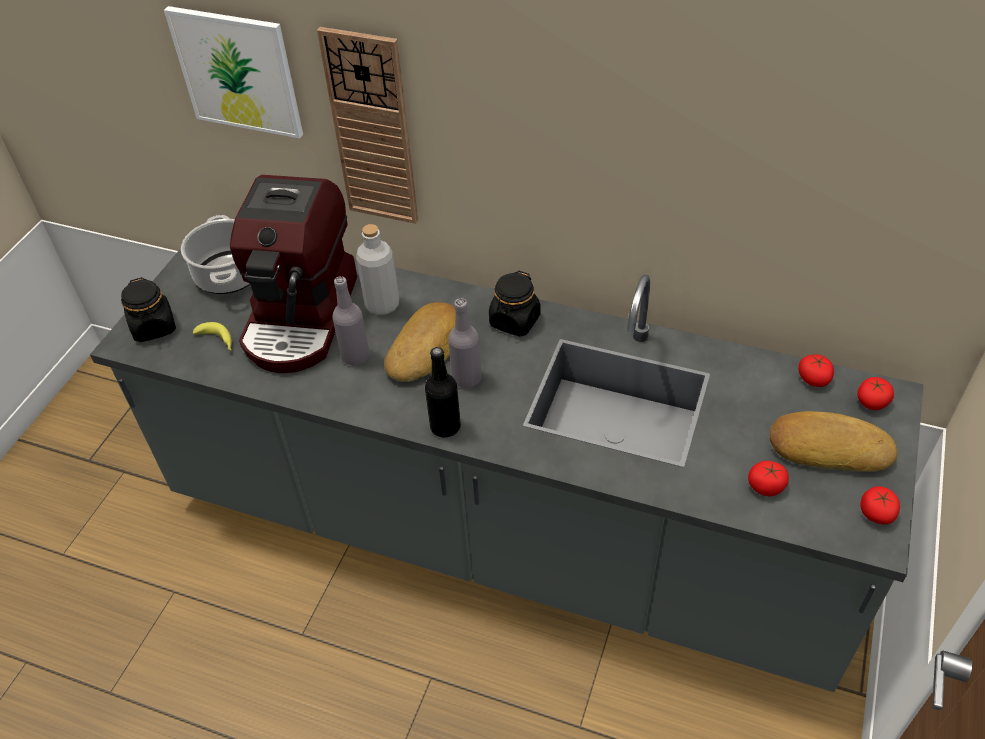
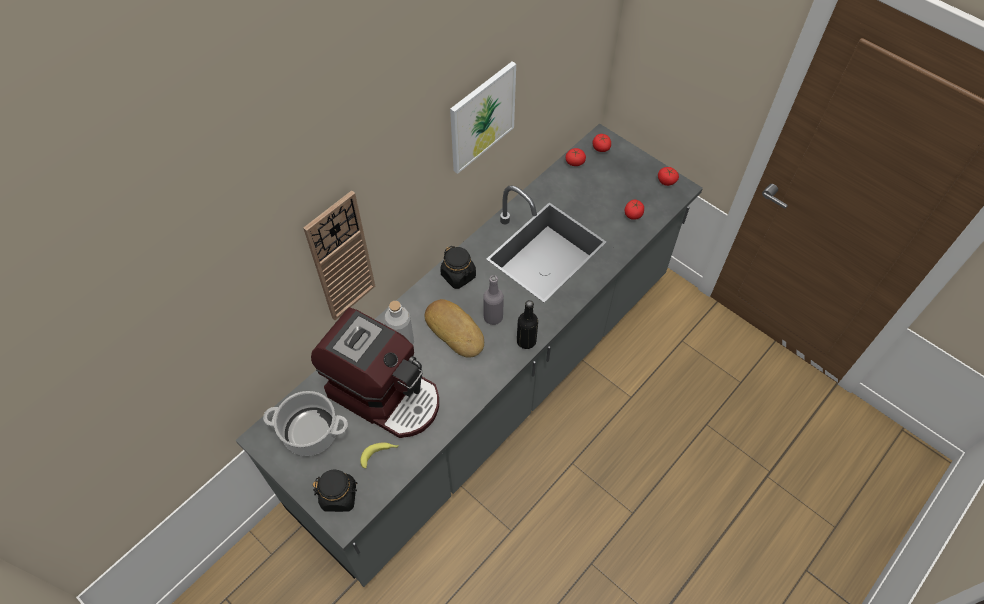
camera: 70 degrees left, 10 degrees up
picture [164,6,303,139] -> picture moved to [450,61,516,174]
grey bottle [332,276,370,365] -> none
bread [769,411,897,472] -> none

